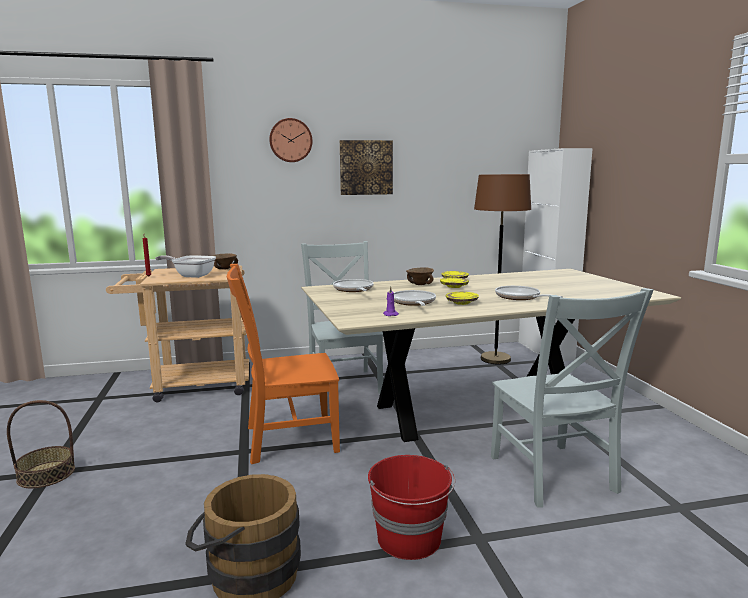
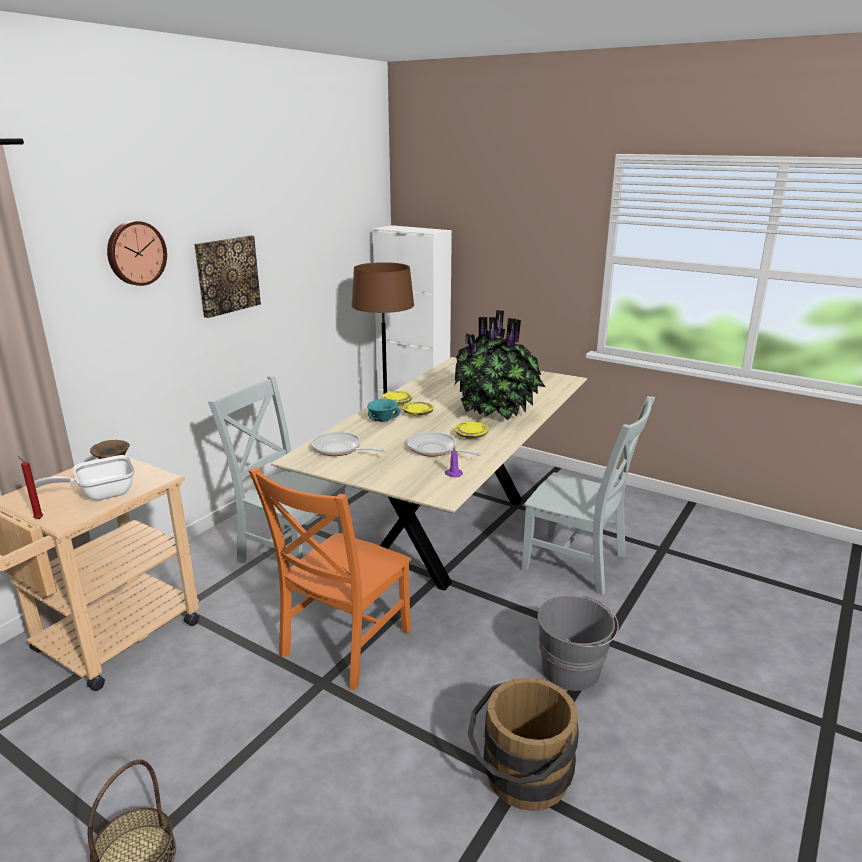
camera: 45 degrees left, 10 degrees up
red bucket [368,455,455,560] -> grey bucket [537,596,619,691]
brown bowl [406,268,434,285] -> turquoise bowl [367,399,400,422]
frying pan [495,286,563,300] -> potted plant [454,310,545,420]

